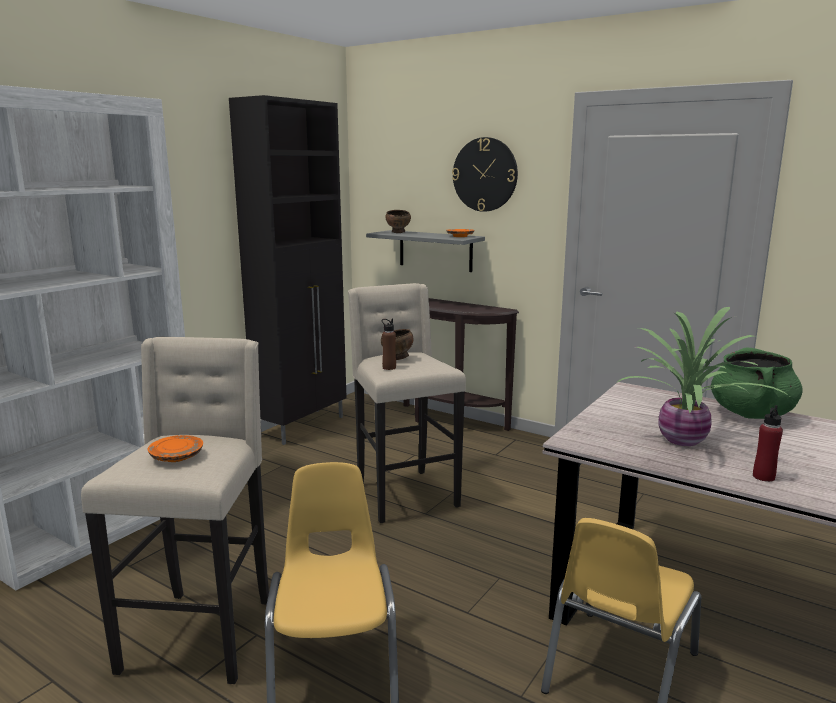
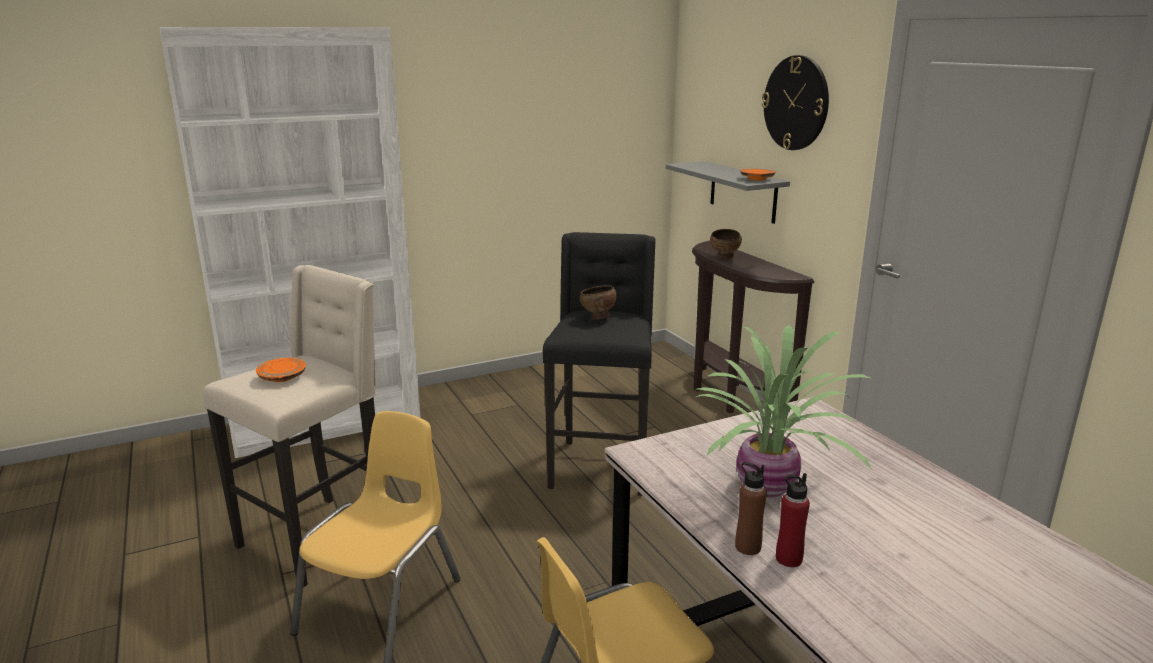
camera: 30 degrees right, 5 degrees up
black cabinet [229,95,347,445] -> none
beige stool [348,283,466,523] -> black stool [543,232,655,496]
brown bottle [382,319,396,370] -> brown bottle moved to [735,462,767,555]
brown bowl [385,210,411,233] -> brown bowl moved to [710,229,742,259]
green cooking pot [711,347,803,419] -> none

